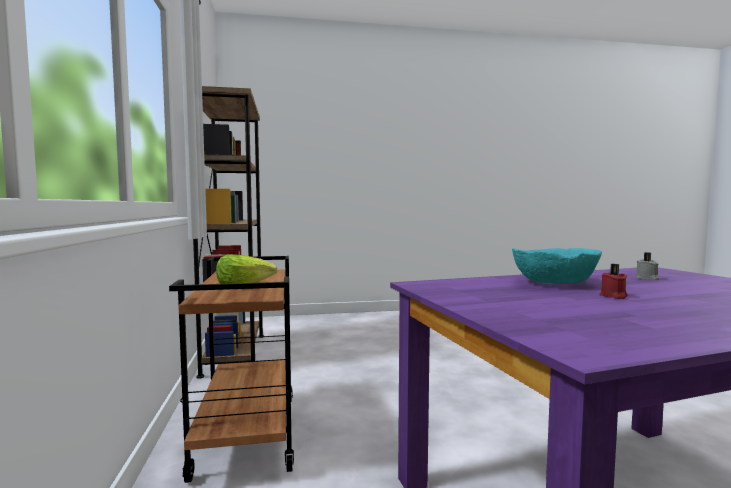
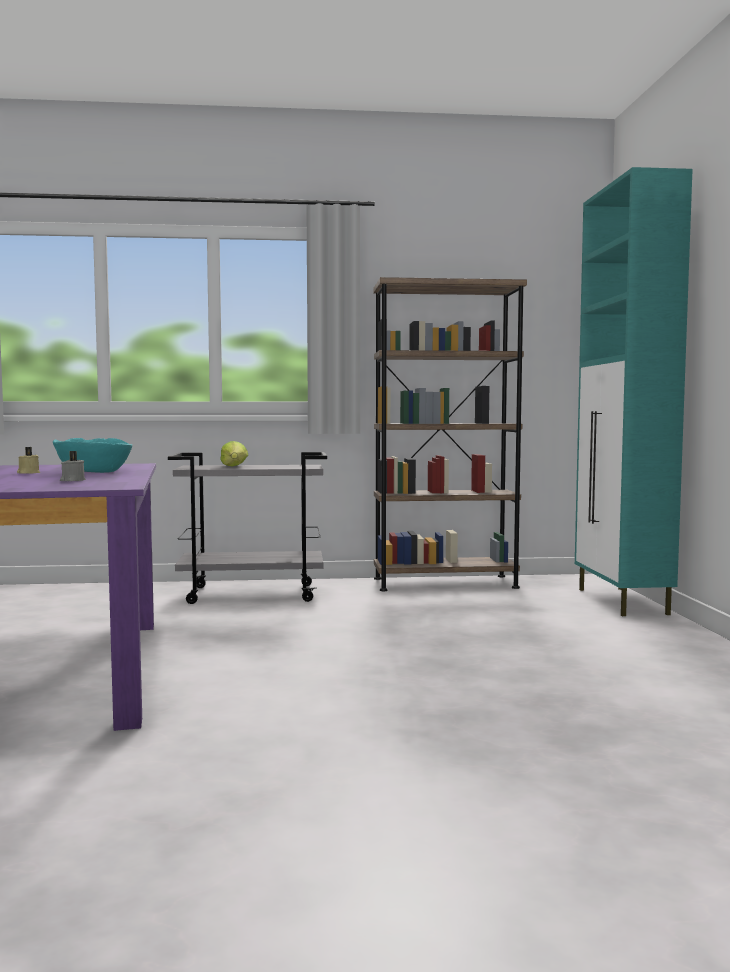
camera: 95 degrees right, 0 degrees up
brown cart [169,256,294,483] -> grey cart [168,452,327,604]
red candle [599,264,628,299] -> beige candle [17,447,40,474]
none -> turquoise cabinet [575,167,693,616]

